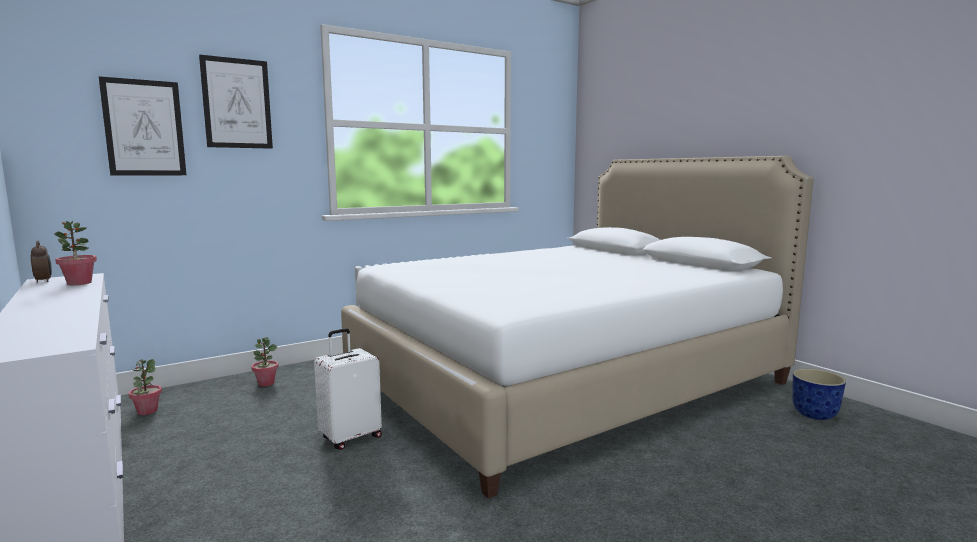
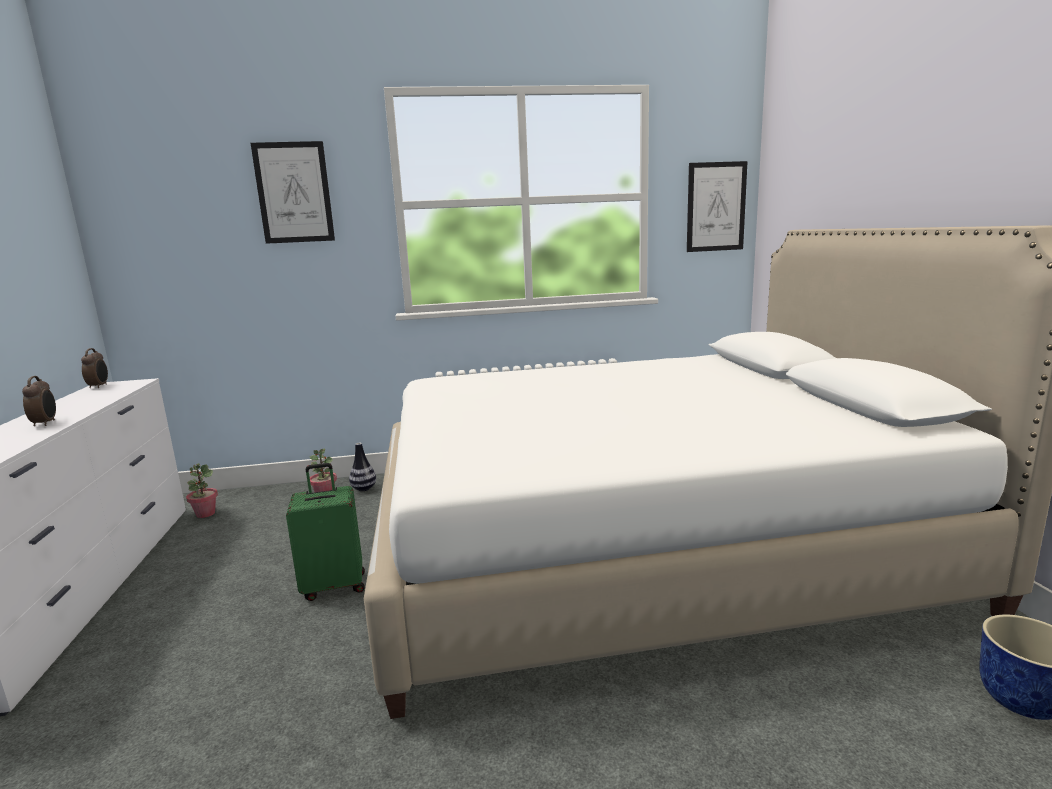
camera: 25 degrees right, 5 degrees up
potted plant [54,221,97,285] -> none
picture [99,76,186,176] -> picture moved to [687,161,748,252]
white suitcase [314,328,382,450] -> green suitcase [286,463,365,601]
none -> alarm clock [22,376,56,426]
none -> vase [349,443,376,491]

